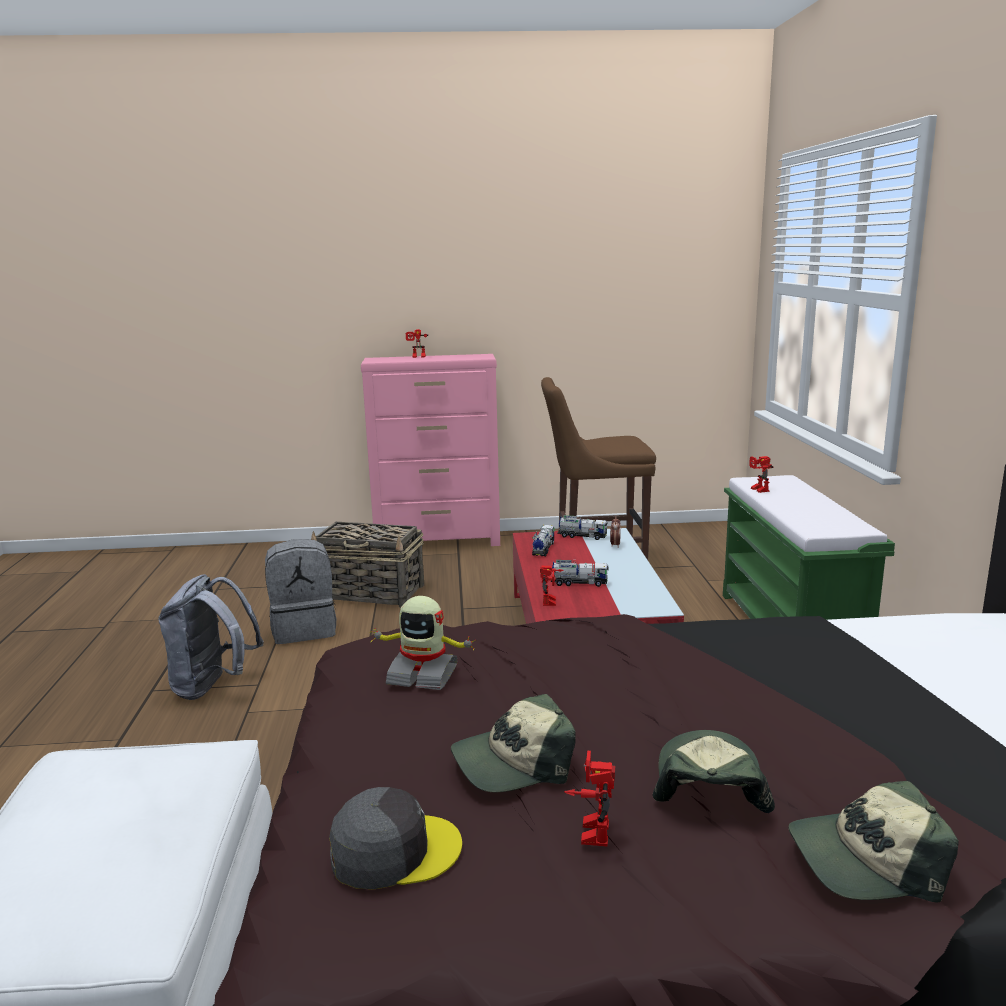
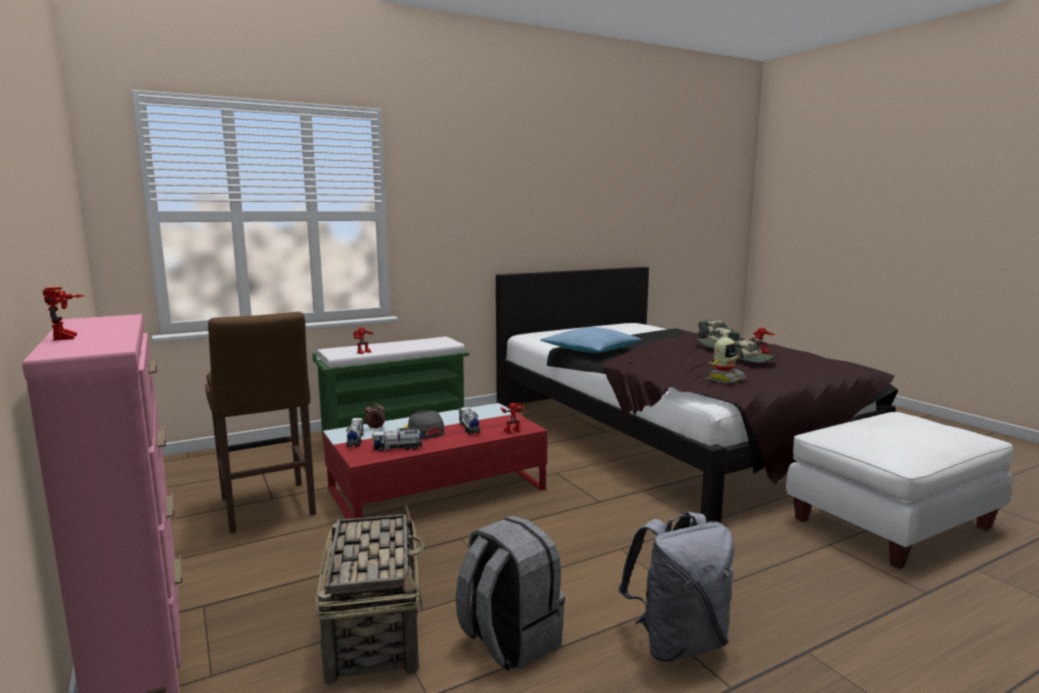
camera: 115 degrees left, 5 degrees down
grey cap [329,787,462,890] -> grey cap moved to [403,410,445,439]
toy robot [371,596,476,690] -> toy robot turned 60 degrees clockwise [704,337,746,383]
none -> pillow [540,327,642,353]

